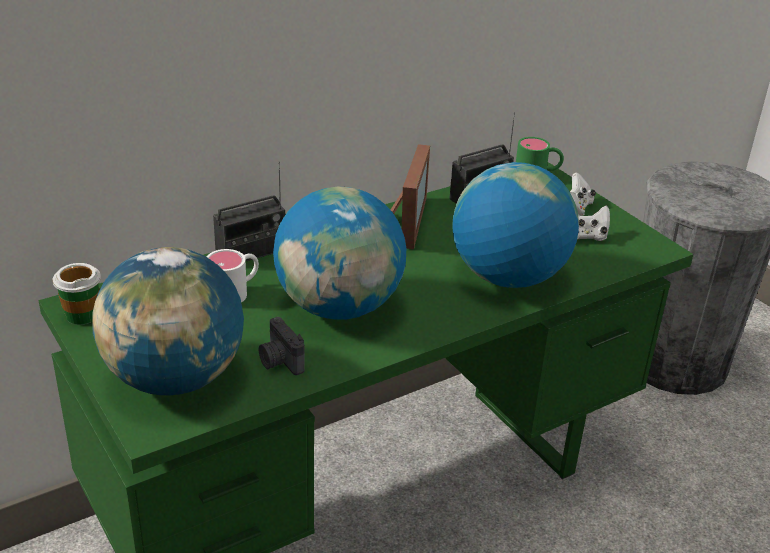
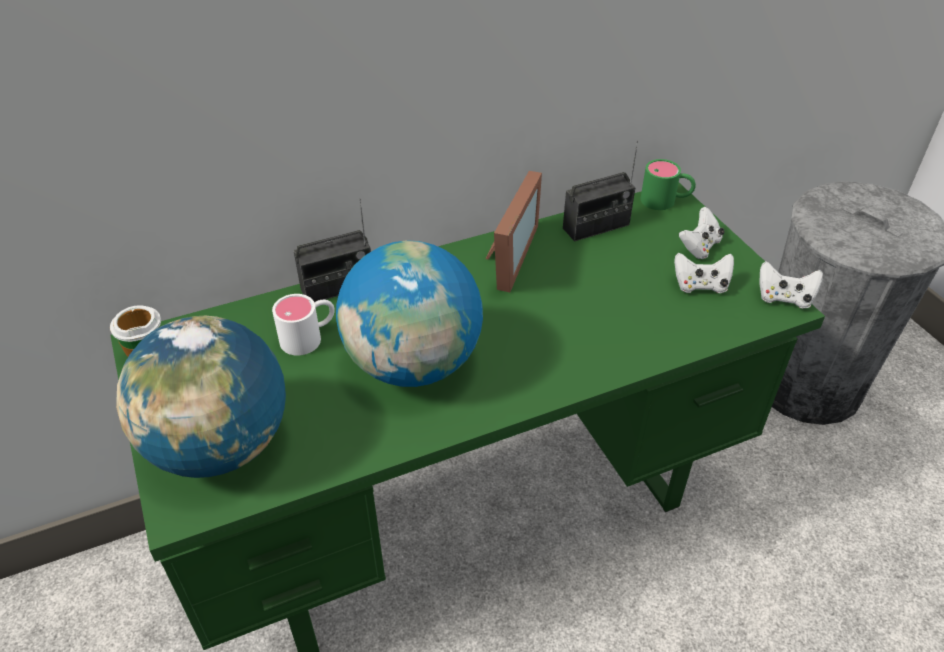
camera: 10 degrees right, 10 degrees up
camera [259,317,305,375] -> none
globe [452,162,579,288] -> none
none -> white game controller [759,261,823,309]

